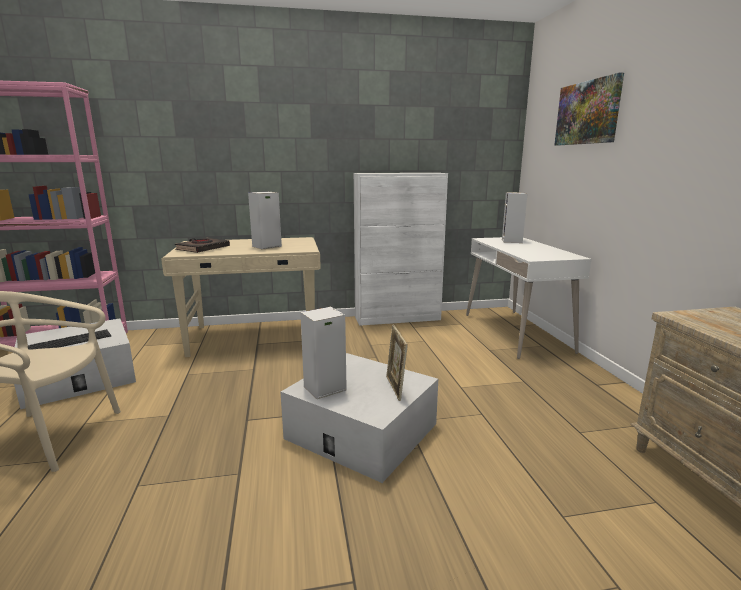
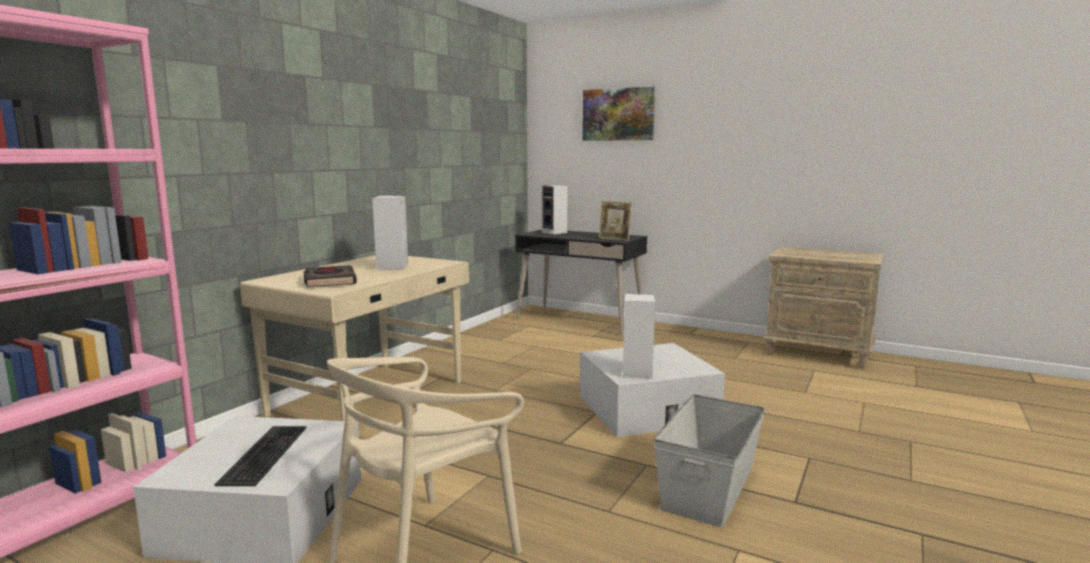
camera: 50 degrees left, 5 degrees down
white cabinet [354,173,448,326] -> none
picture frame [386,324,408,401] -> picture frame moved to [599,201,632,241]
white desk [466,237,592,359] -> black desk [515,230,647,335]
none -> grey storage box [654,394,765,528]

